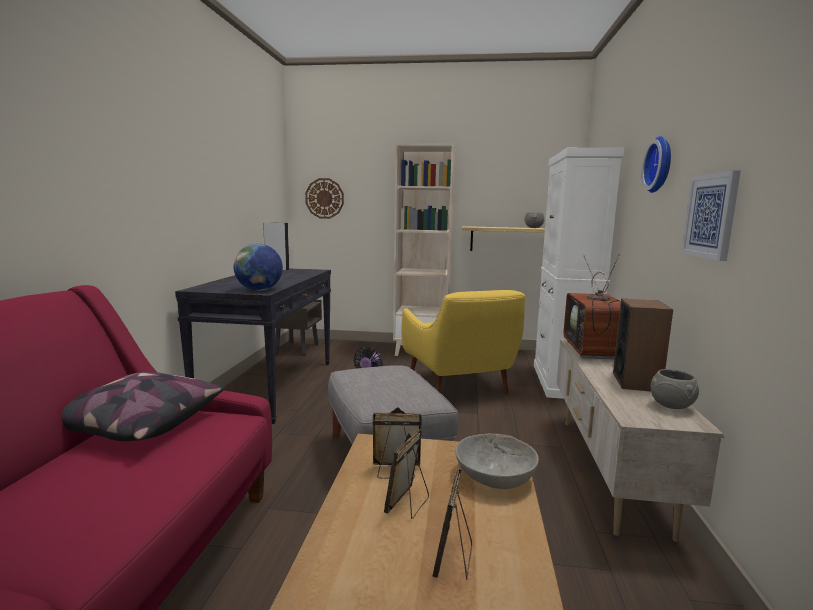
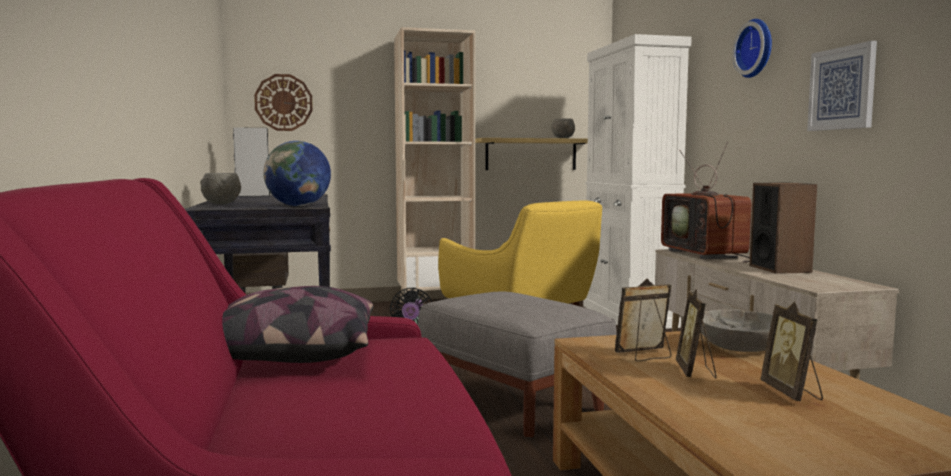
camera: 20 degrees left, 5 degrees down
grey bowl [650,369,699,409] -> grey bowl moved to [200,173,241,204]

